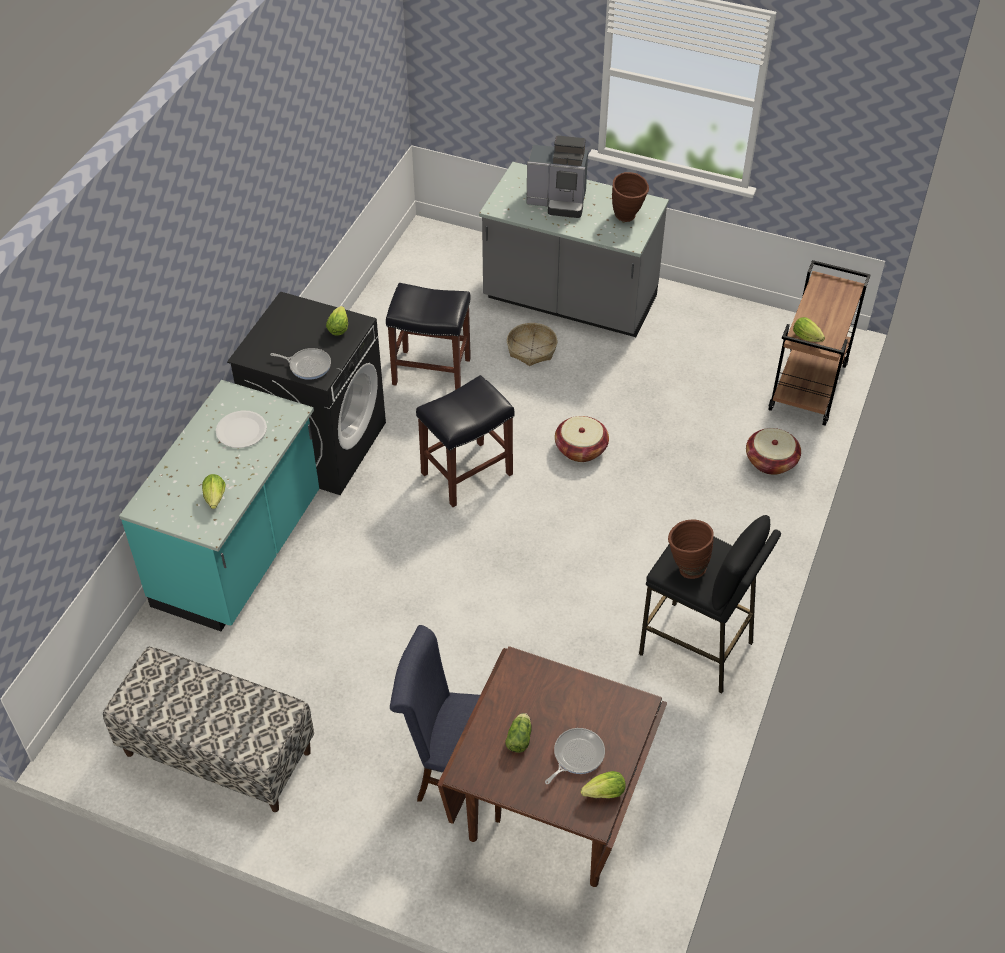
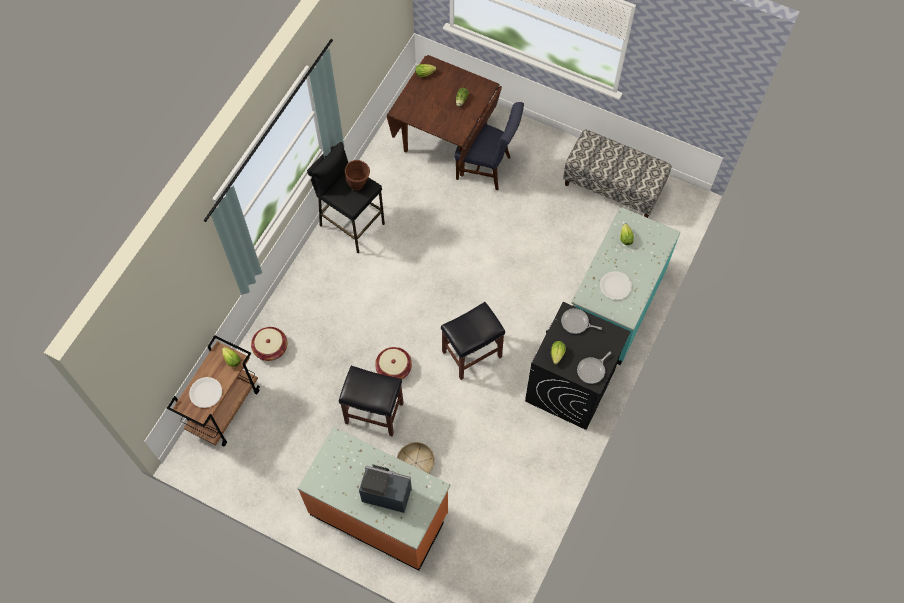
camera: 175 degrees left, 15 degrees up
black stool [386,283,471,390] -> black stool moved to [339,366,404,437]
grey counter [479,162,669,337] -> orange counter [297,427,451,571]
frying pan [545,728,605,784] -> frying pan moved to [577,352,611,384]
brown vase [612,172,649,222] -> none
none -> white plate [189,377,222,408]

